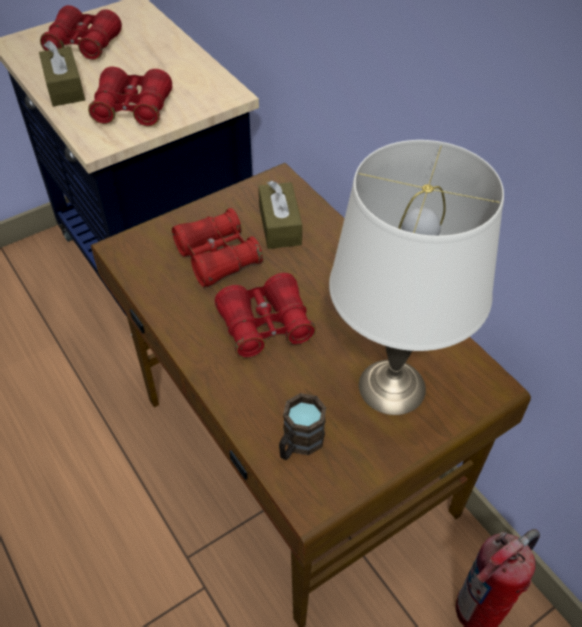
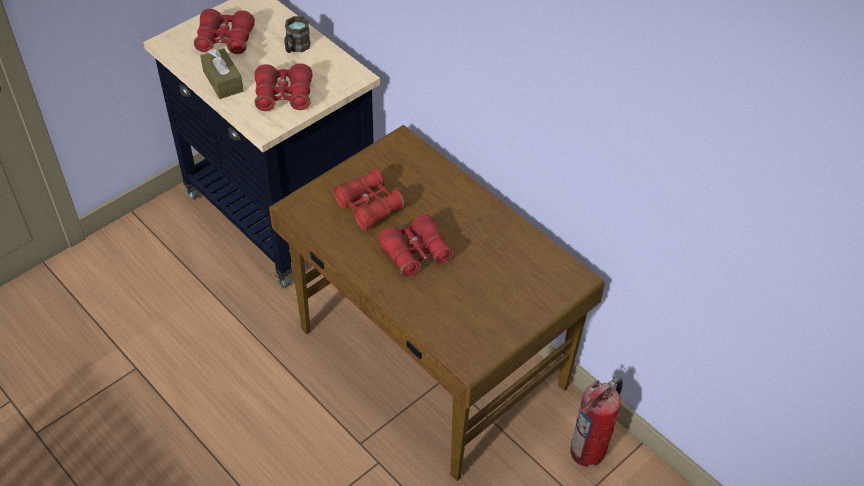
camera: 10 degrees left, 0 degrees up
brown tissue box [258,181,302,249] -> none
brown mug [279,393,326,460] -> brown mug moved to [284,16,311,53]
white table lamp [329,140,504,415] -> none

